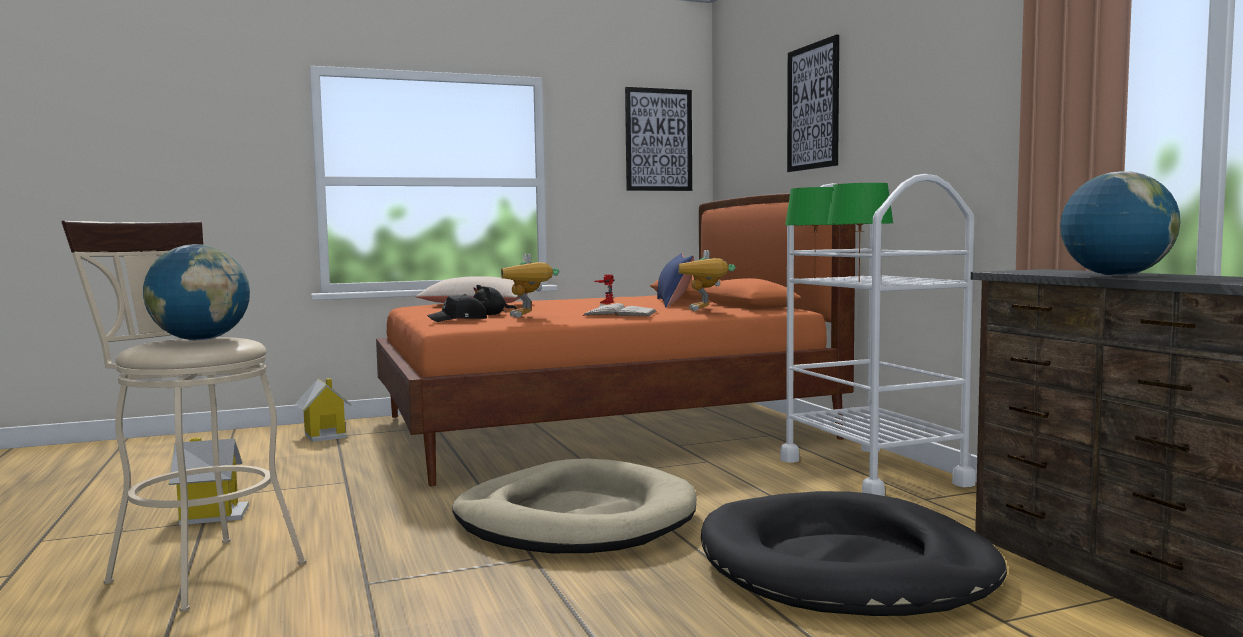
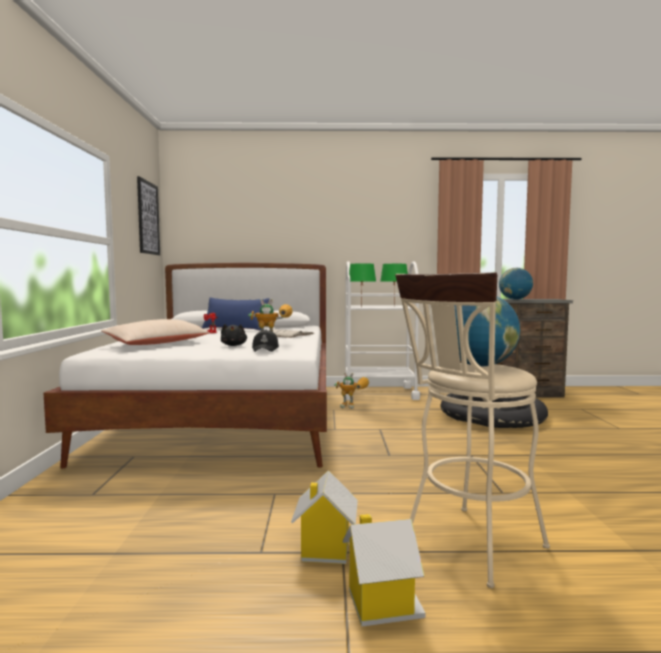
camera: 70 degrees left, 0 degrees up
toy house [295,378,352,442] -> toy house moved to [342,514,426,627]
orange bed [376,193,855,486] -> white bed [43,263,327,469]
beige dog bed [452,459,697,553] -> none
toy robot [678,250,735,311] -> toy robot moved to [334,372,369,409]
picture [787,35,839,172] -> none

